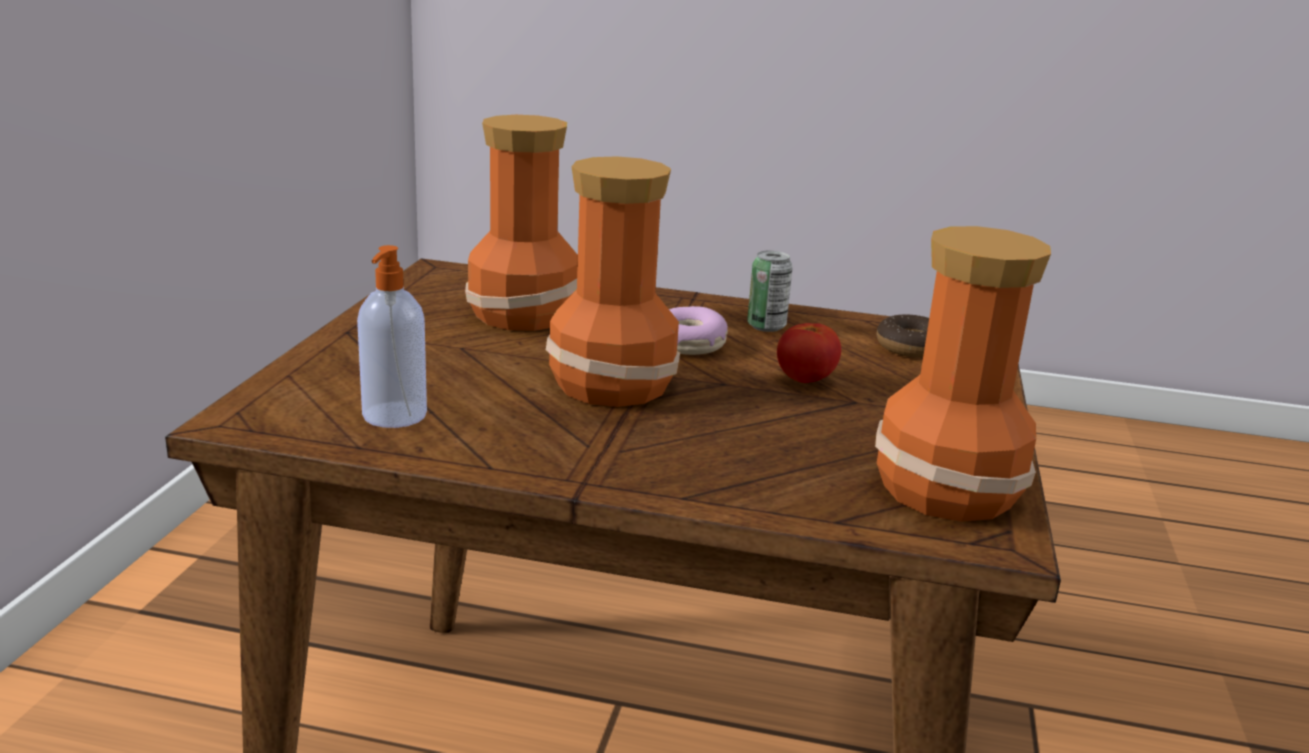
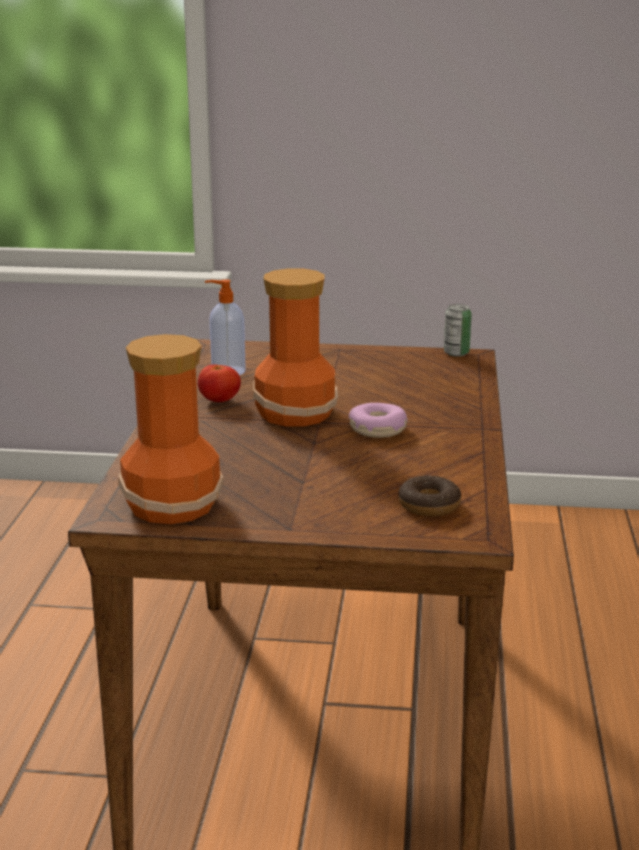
camera: 85 degrees right, 0 degrees up
vase [465,115,578,331] -> none
can [747,250,793,332] -> can moved to [444,304,471,357]
tomato [777,323,841,383] -> tomato moved to [198,364,241,402]

